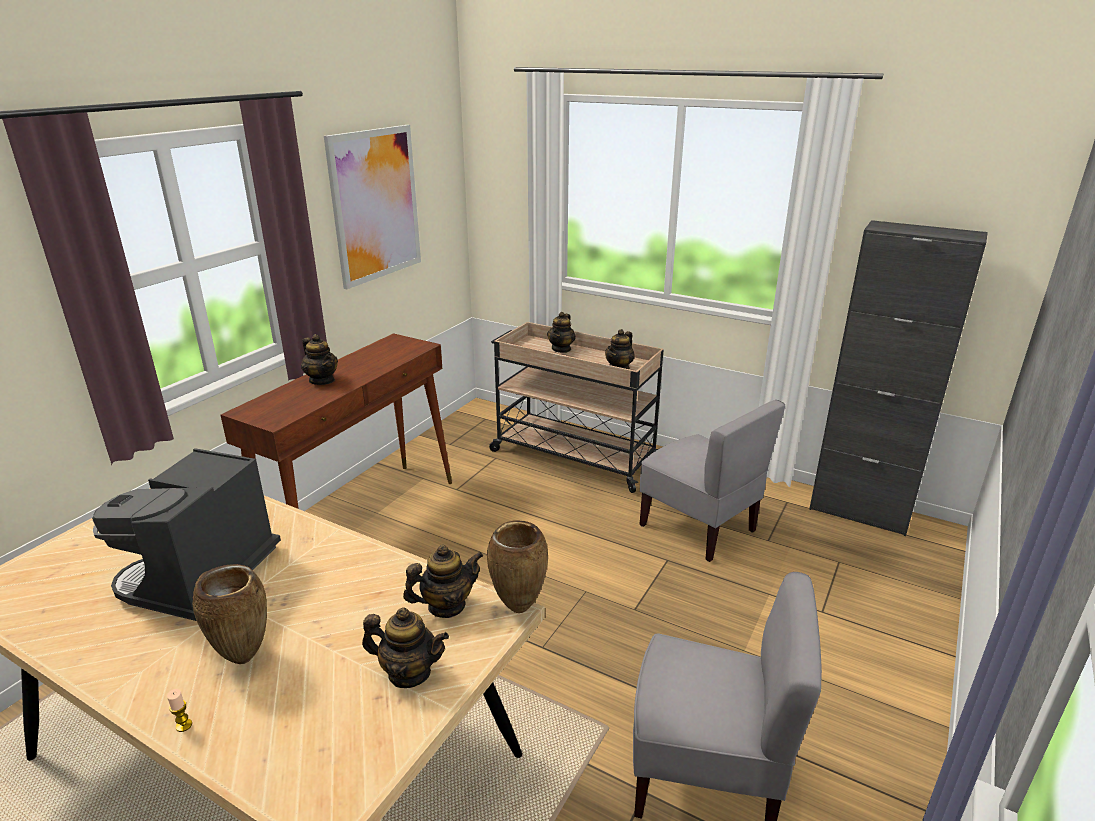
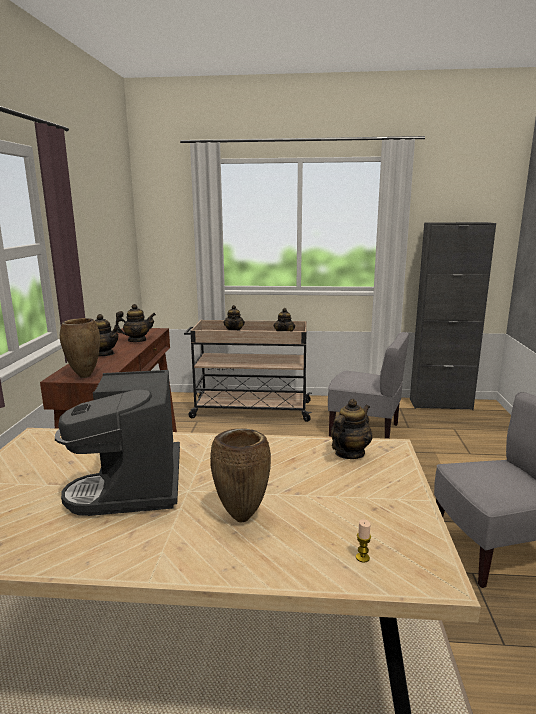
camera: 25 degrees left, 10 degrees down
candle [167,689,192,732] -> candle moved to [356,519,371,563]
picture [324,125,421,289] -> none
teapot [362,607,449,688] -> teapot moved to [114,304,156,342]
brown vase [487,521,548,613] -> brown vase moved to [60,318,100,378]

